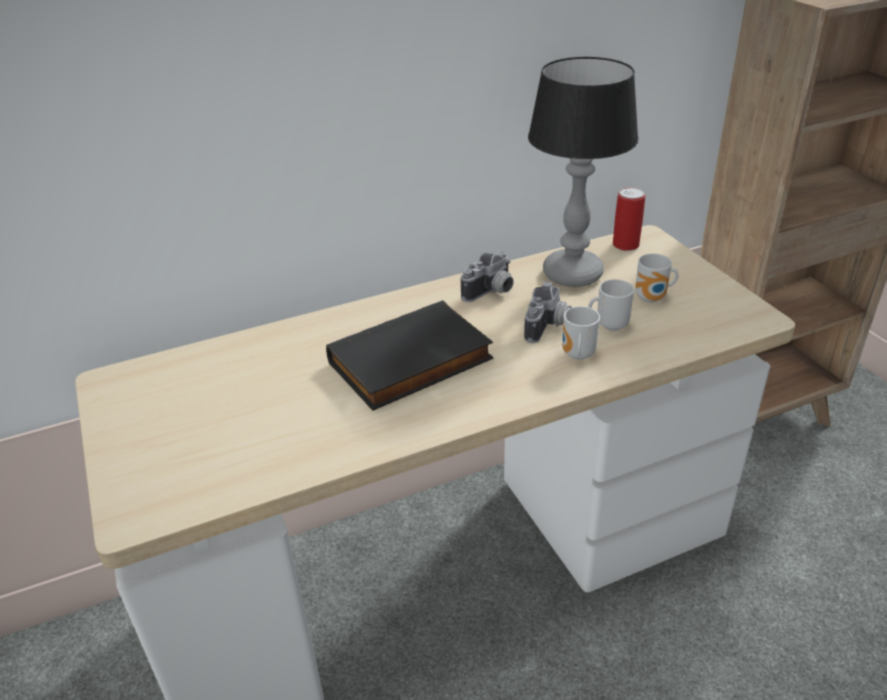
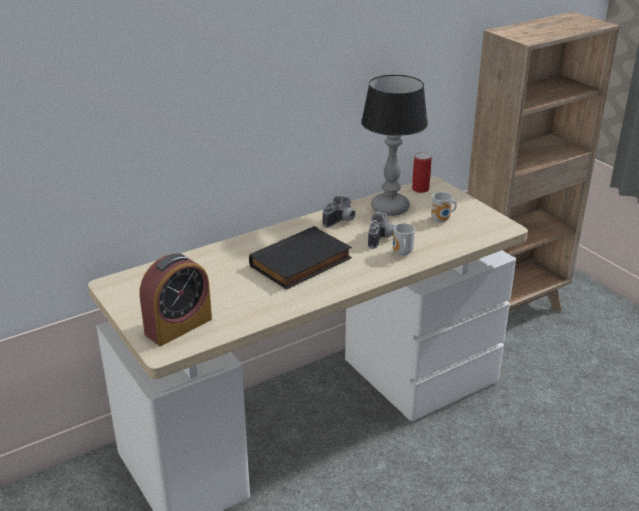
camera: 10 degrees left, 5 degrees down
mug [588,279,634,331] -> none
none -> alarm clock [140,253,212,346]

